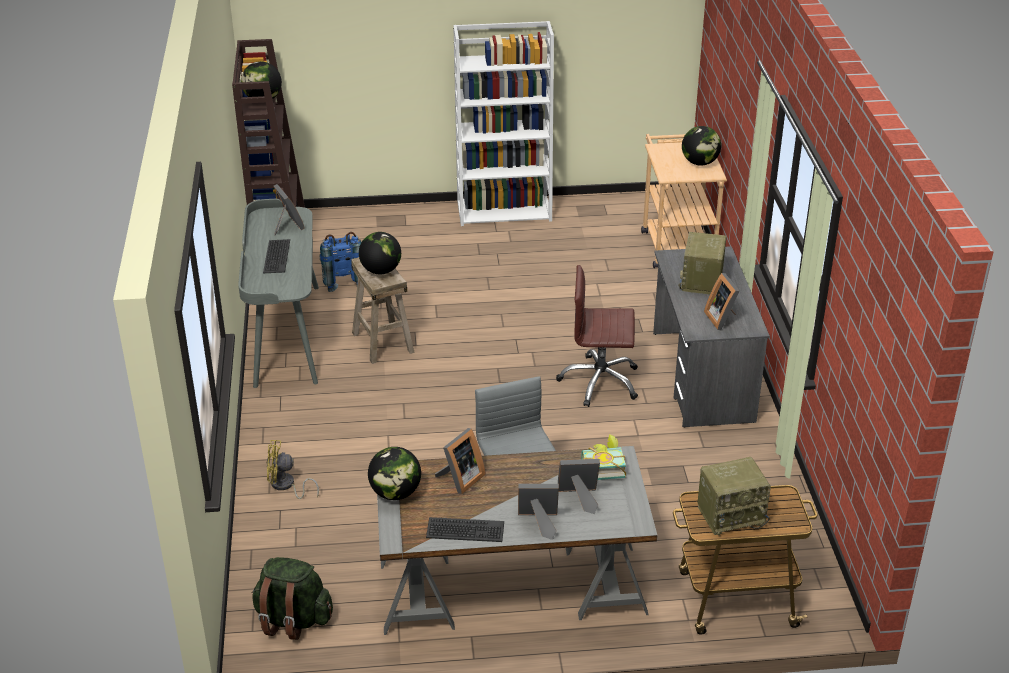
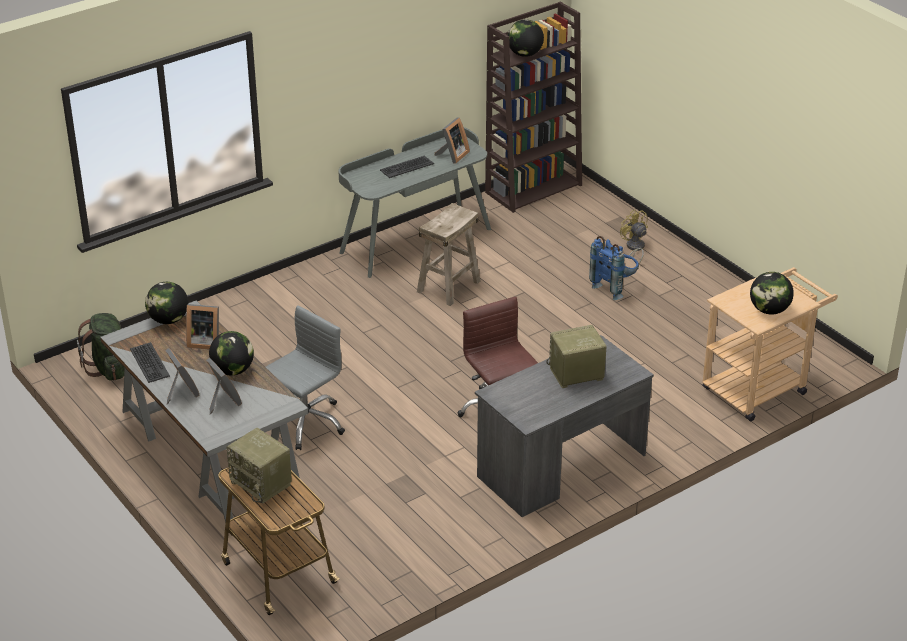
camera: 60 degrees right, 0 degrees up
yellow fan [266,440,319,499] -> yellow fan moved to [620,210,648,264]
blue backpack [320,232,361,292] -> blue backpack moved to [589,236,639,300]
globe [359,232,401,274] -> globe moved to [209,331,254,375]
white bookcase [453,21,554,226] -> none
book [582,434,626,480] -> none
picture frame [704,273,739,330] -> none

